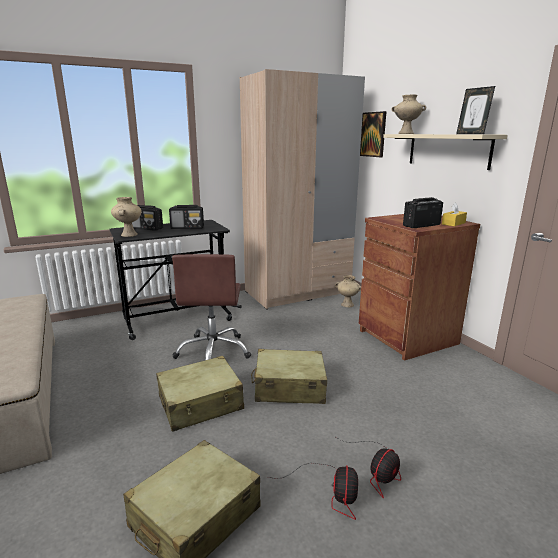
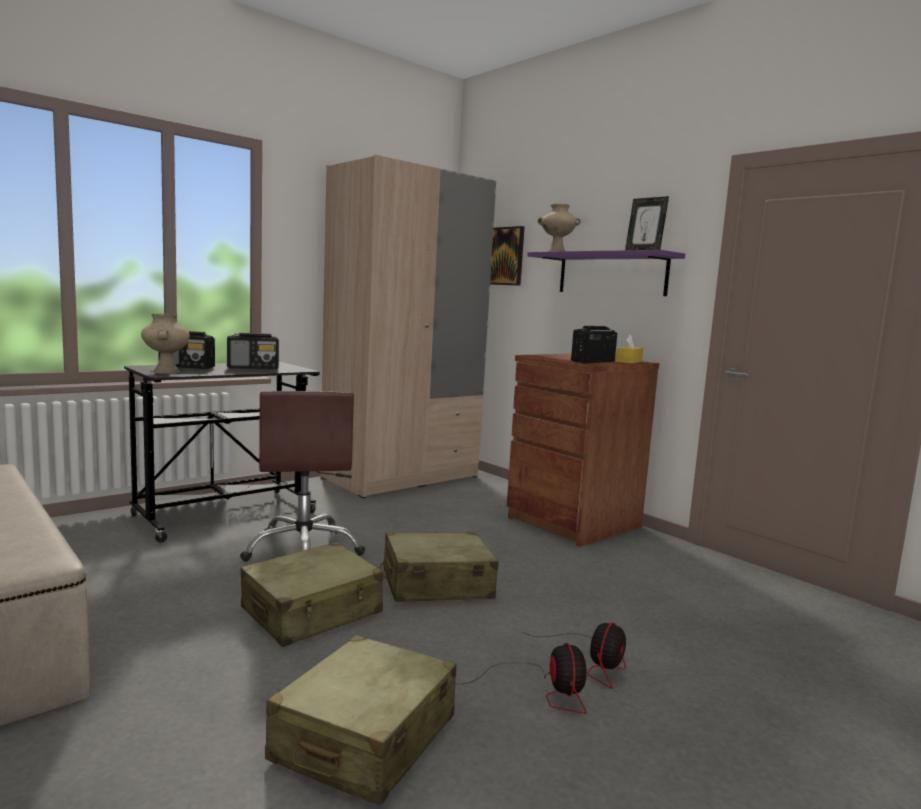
camera: 15 degrees left, 10 degrees down
beige vase [335,275,361,307] -> none
beige shelf [383,134,508,170] -> purple shelf [527,250,685,296]

